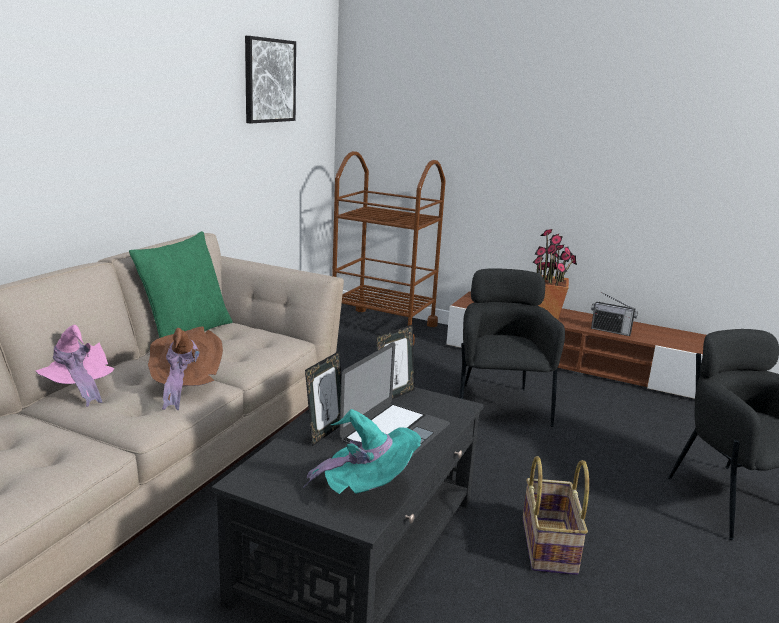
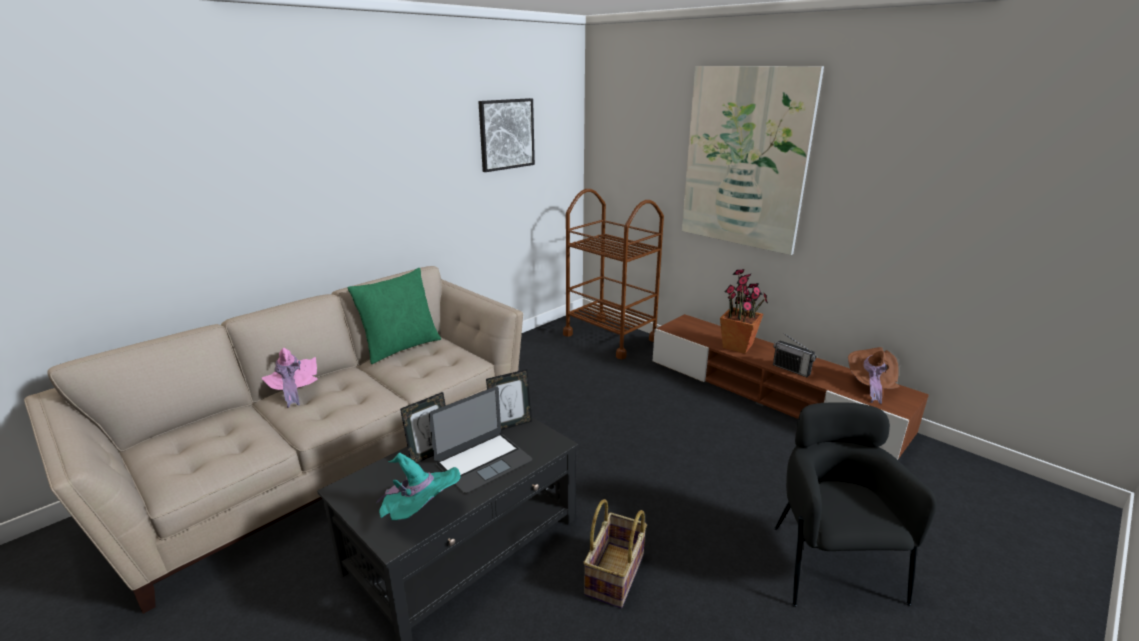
camera: 20 degrees right, 5 degrees up
brown hat [148,326,223,410] -> brown hat moved to [848,347,900,404]
black armchair [459,268,565,427] -> none
none -> picture [682,66,824,255]

